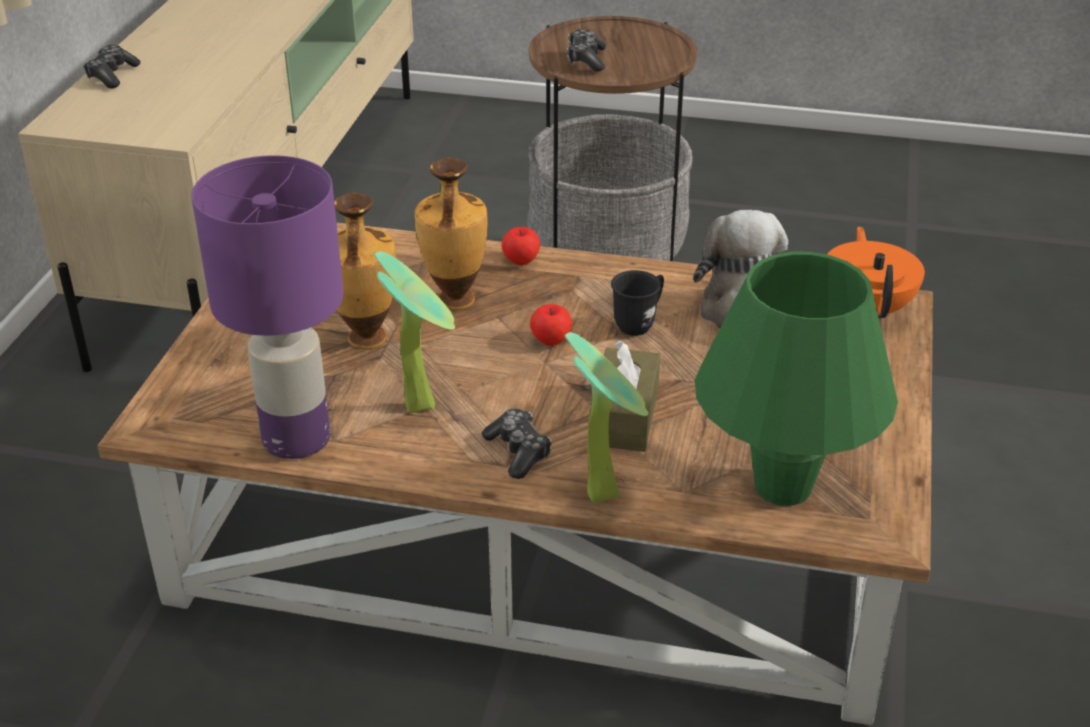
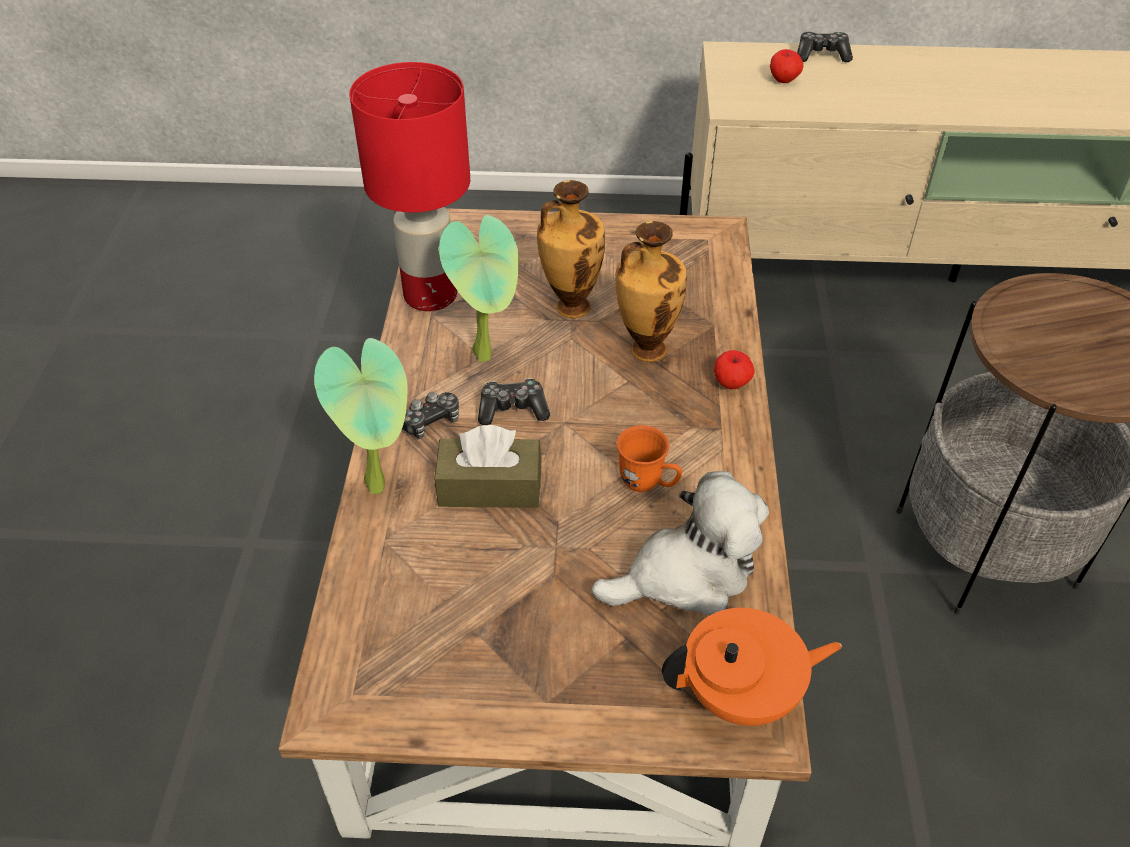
camera: 80 degrees right, 10 degrees up
purple table lamp [192,155,344,459] -> red table lamp [349,62,470,311]
apple [530,304,572,346] -> apple moved to [770,49,803,83]
game controller [566,29,606,72] -> game controller moved to [478,378,550,425]
black mug [611,270,664,336] -> orange mug [617,425,682,492]
green table lamp [695,251,898,506] -> none

